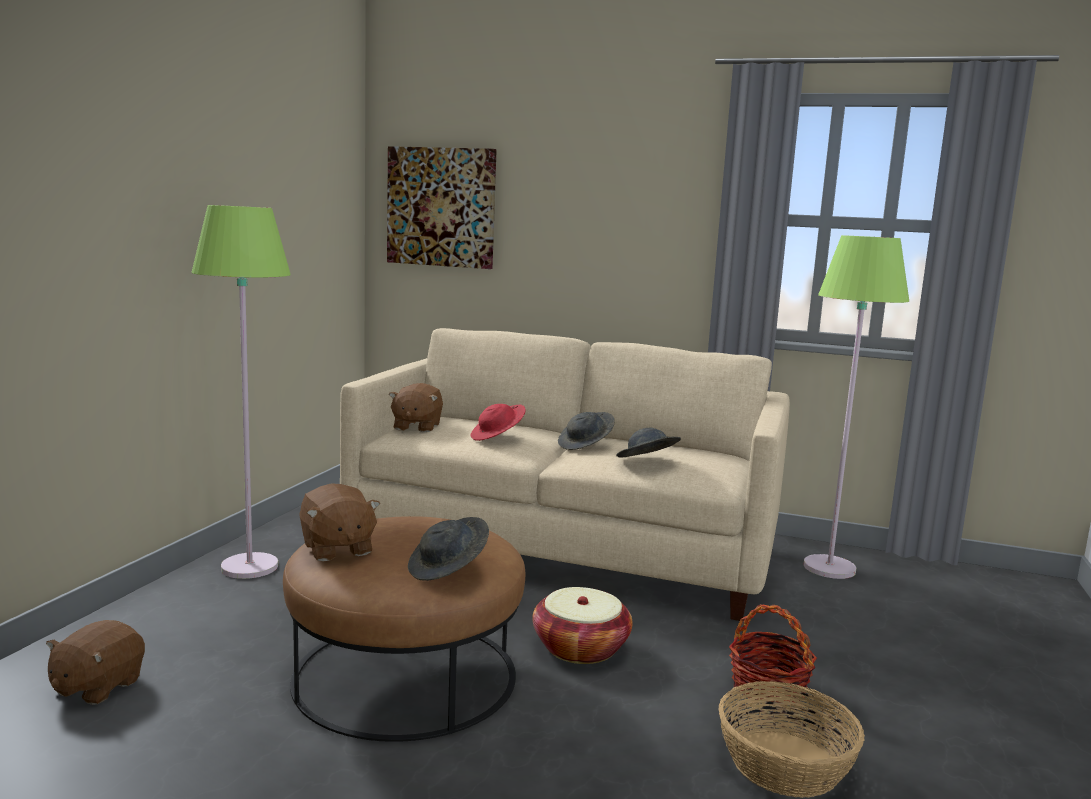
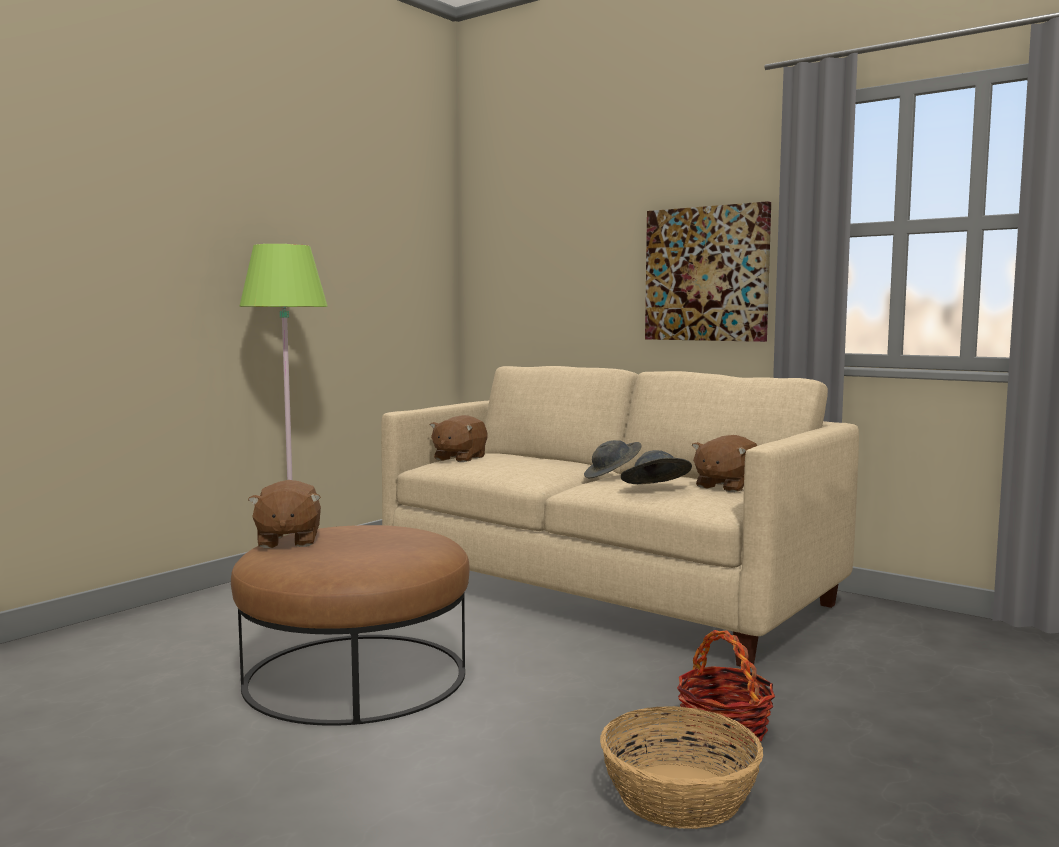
camera: 20 degrees right, 5 degrees down
brown plush toy [46,620,145,705] -> brown plush toy moved to [692,435,757,492]
picture [387,146,497,269] -> picture moved to [645,201,771,342]
grey hat [408,517,489,581] -> none
red hat [471,404,526,441] -> none
basket [532,587,633,664] -> none
green floor lamp [803,235,909,579] -> none

